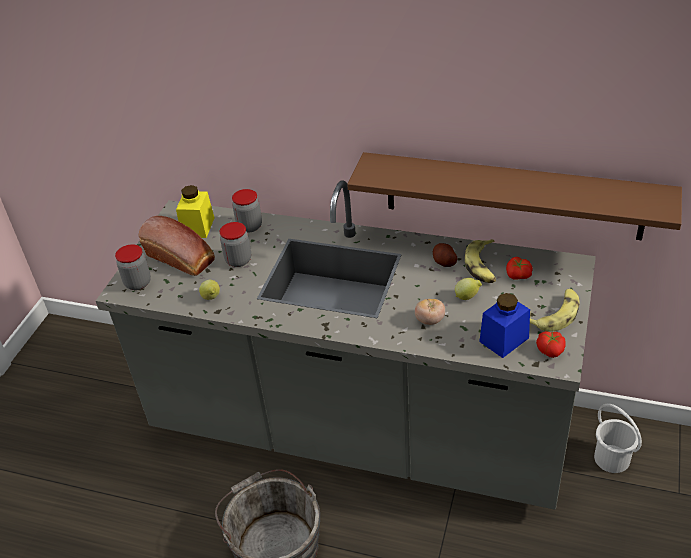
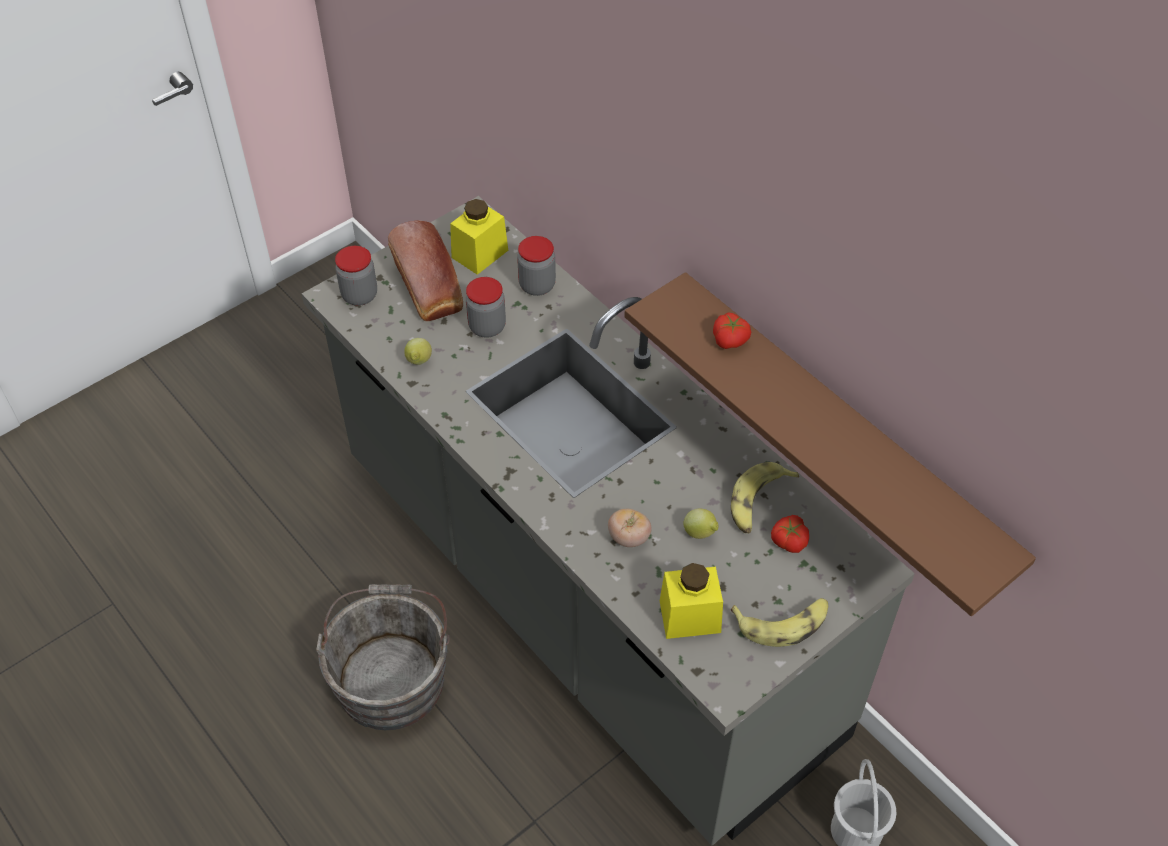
camera: 30 degrees right, 10 degrees up
potato [433,243,458,267] -> none
blue jar [479,293,530,358] -> yellow jar [660,563,723,639]
tomato [536,331,566,358] -> tomato moved to [713,312,751,349]

